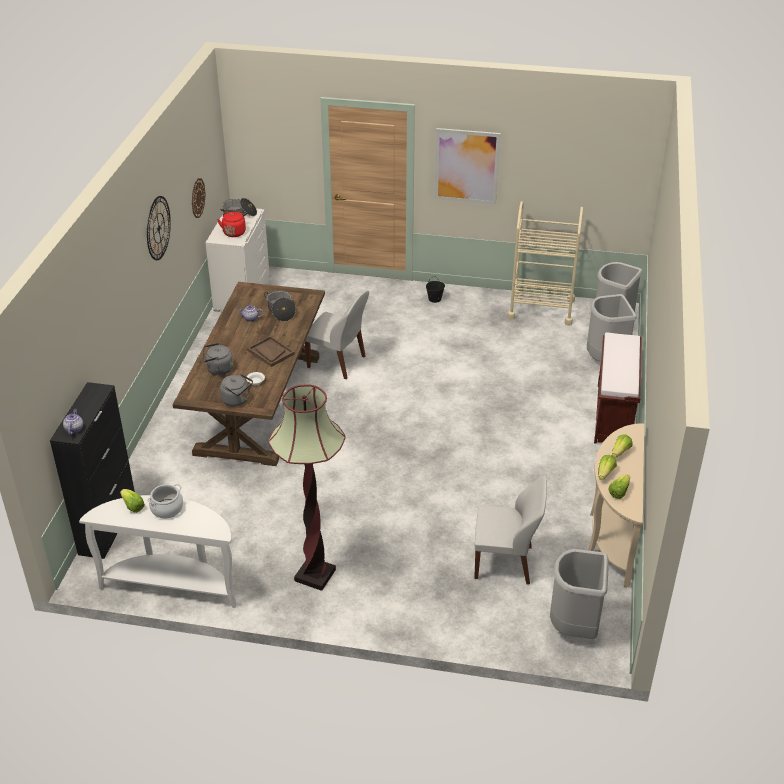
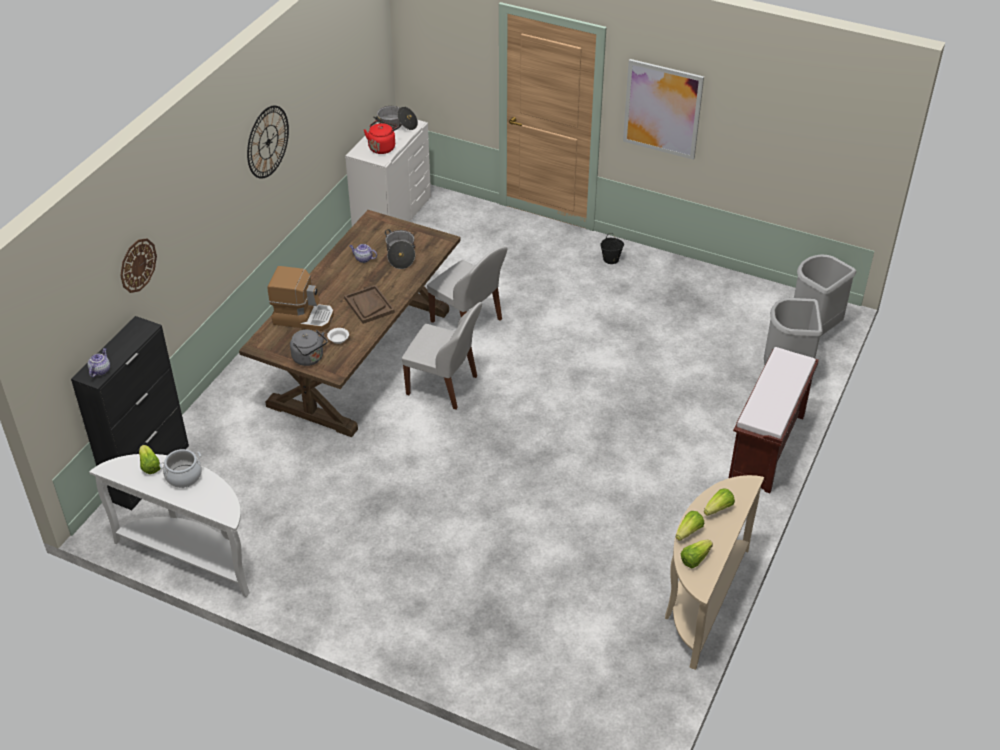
camera: 15 degrees right, 5 degrees up
wall clock [192,178,206,218] -> wall clock moved to [120,238,157,293]
grey kettle [203,343,233,375] -> coffee machine [268,266,334,331]
floor lamp [268,384,346,591] -> none
white chair [474,475,547,585] -> white chair moved to [402,302,482,410]
beige cart [507,201,583,326] -> none
grey trash can [550,549,609,639] -> none

